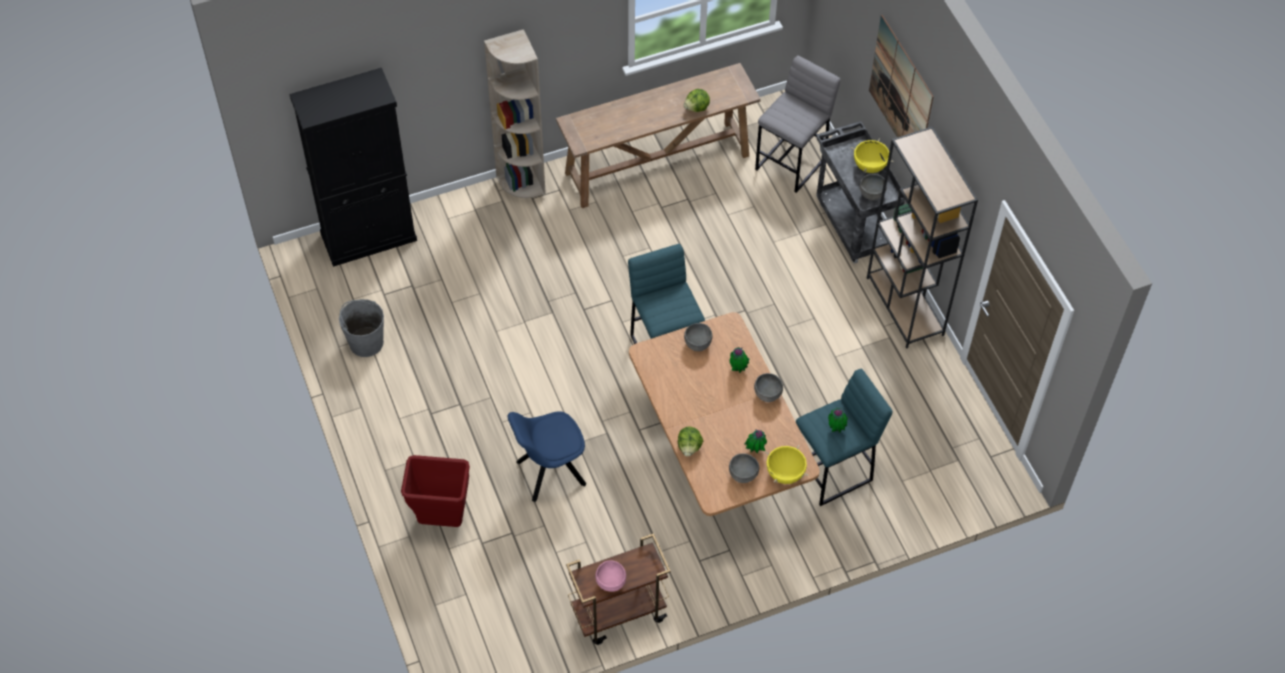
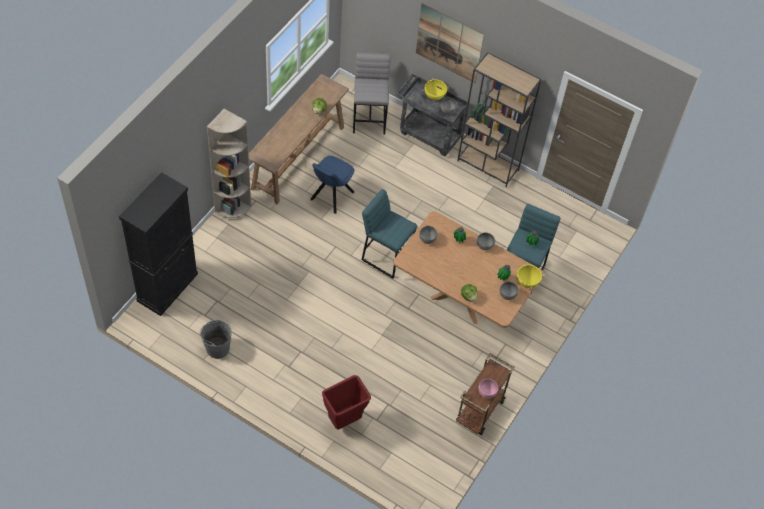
camera: 40 degrees left, 0 degrees up
blue chair [508,411,586,502] -> blue chair moved to [311,156,354,214]

